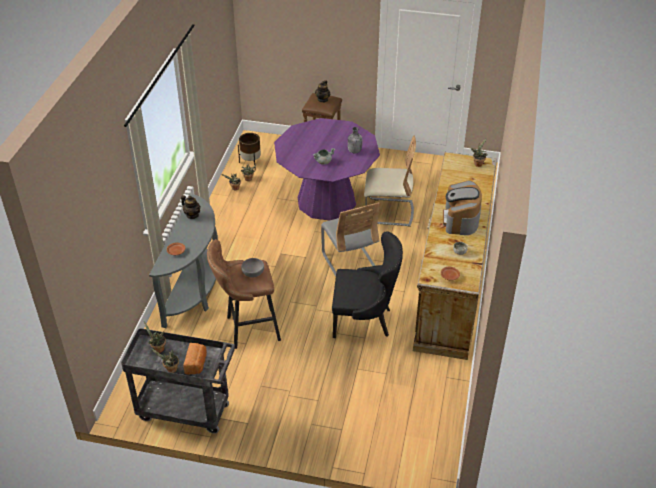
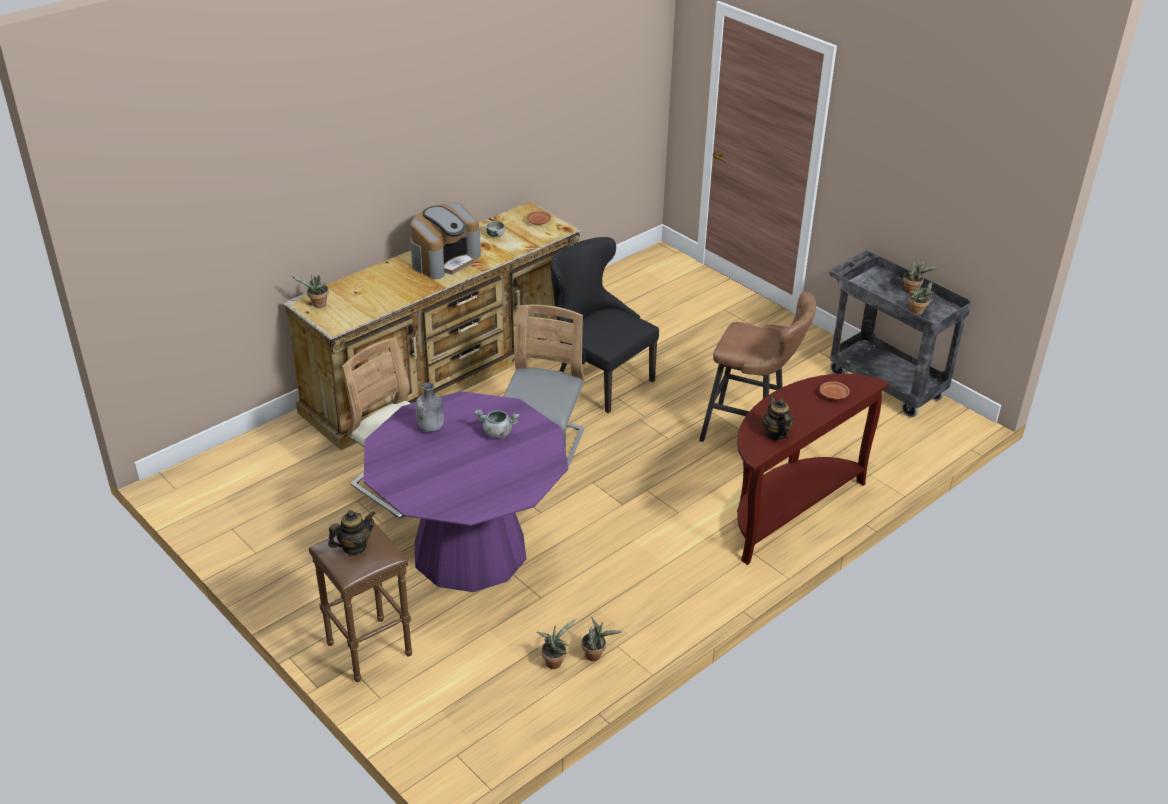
camera: 145 degrees left, 5 degrees down
grey console table [149,194,218,328] -> brown console table [737,374,889,565]
bread [184,343,207,374] -> none
brown planter [238,133,261,170] -> none
grey bowl [241,258,264,277] -> none

